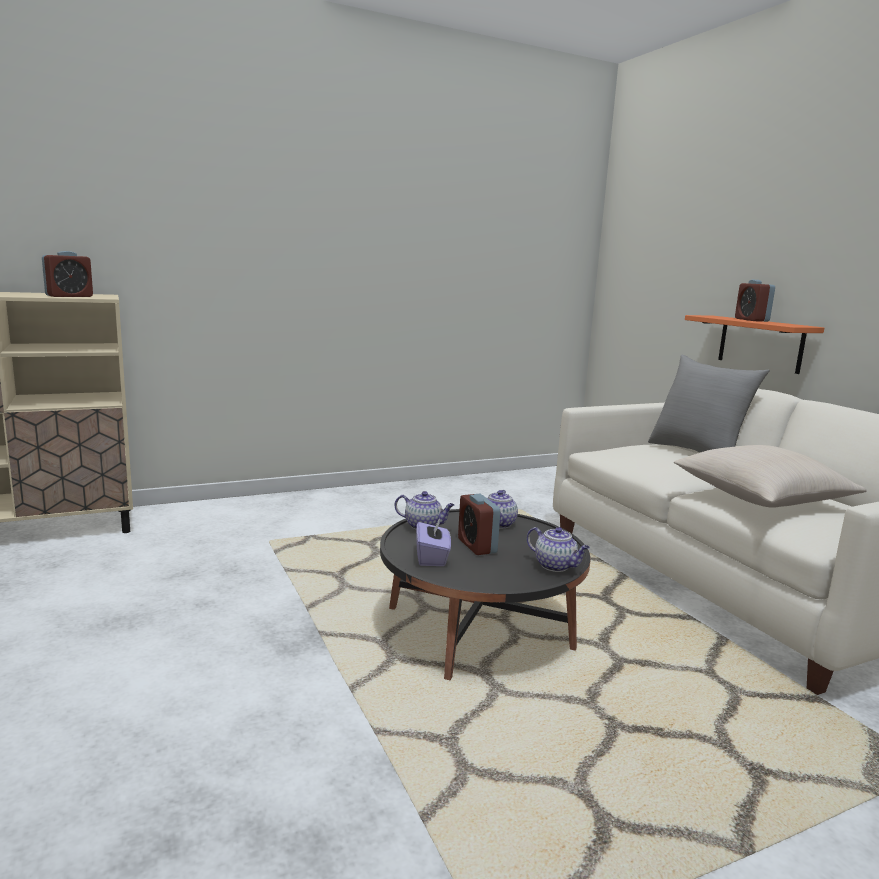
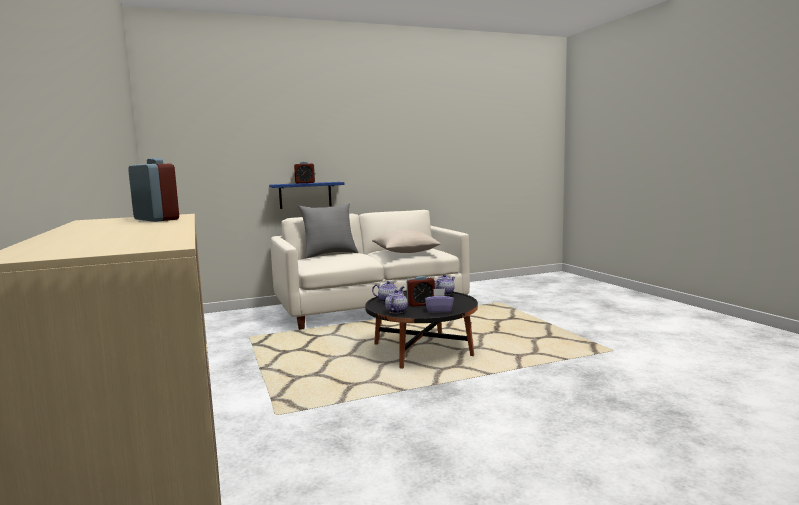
camera: 85 degrees left, 5 degrees down
orange shelf [685,315,824,374] -> blue shelf [269,182,344,209]

